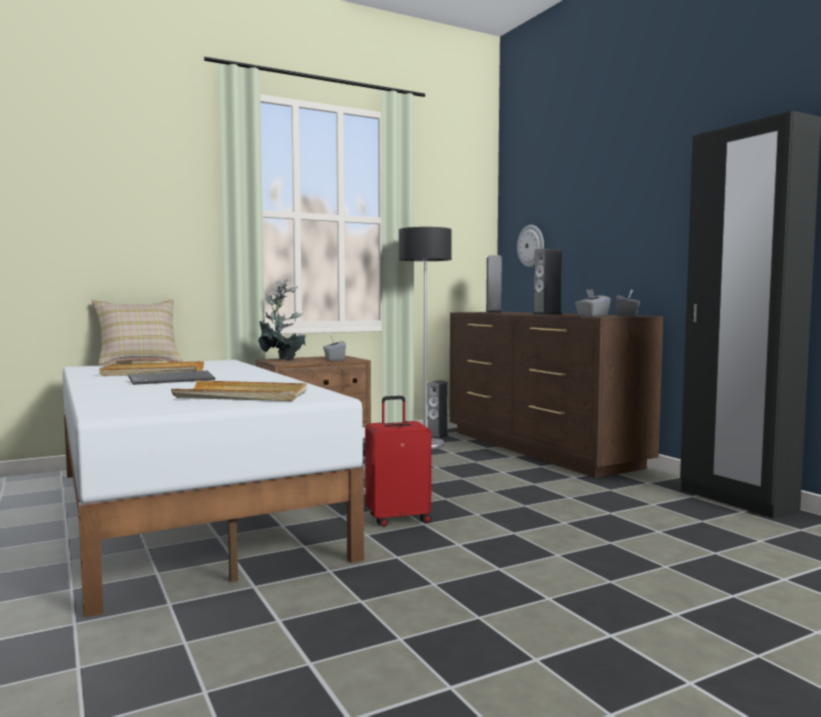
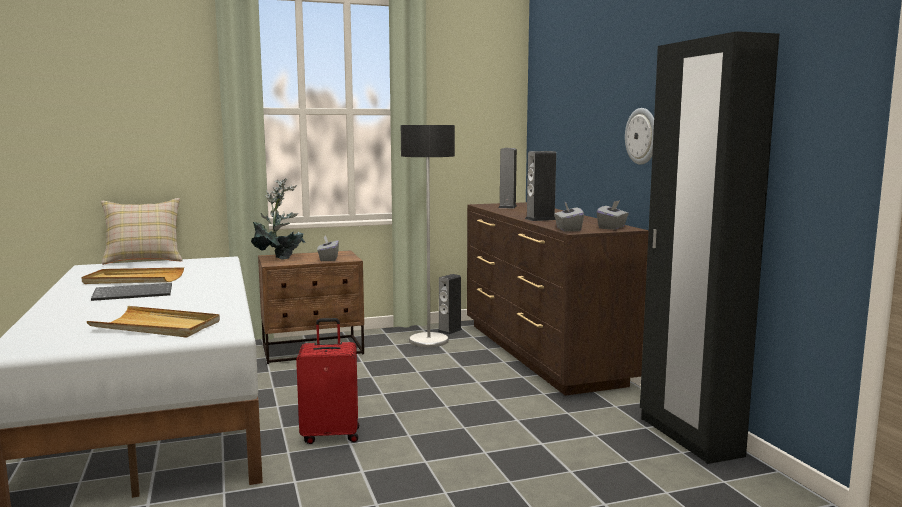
camera: 10 degrees right, 5 degrees up
wall clock [517,225,544,267] -> wall clock moved to [625,108,654,165]

